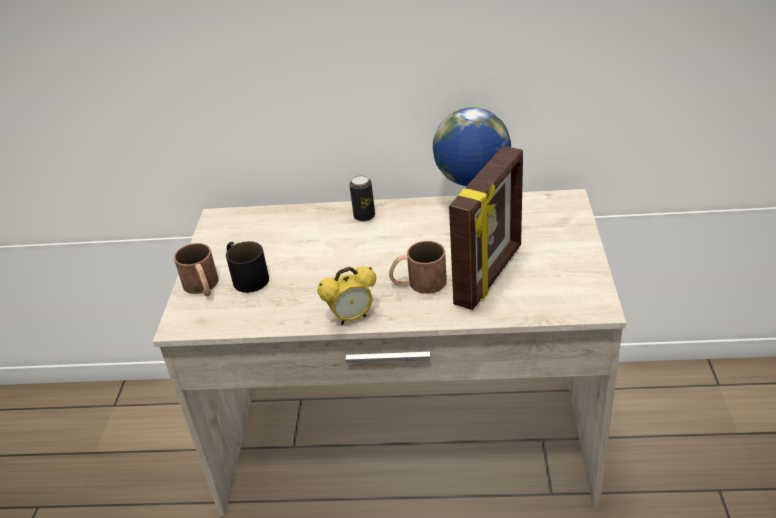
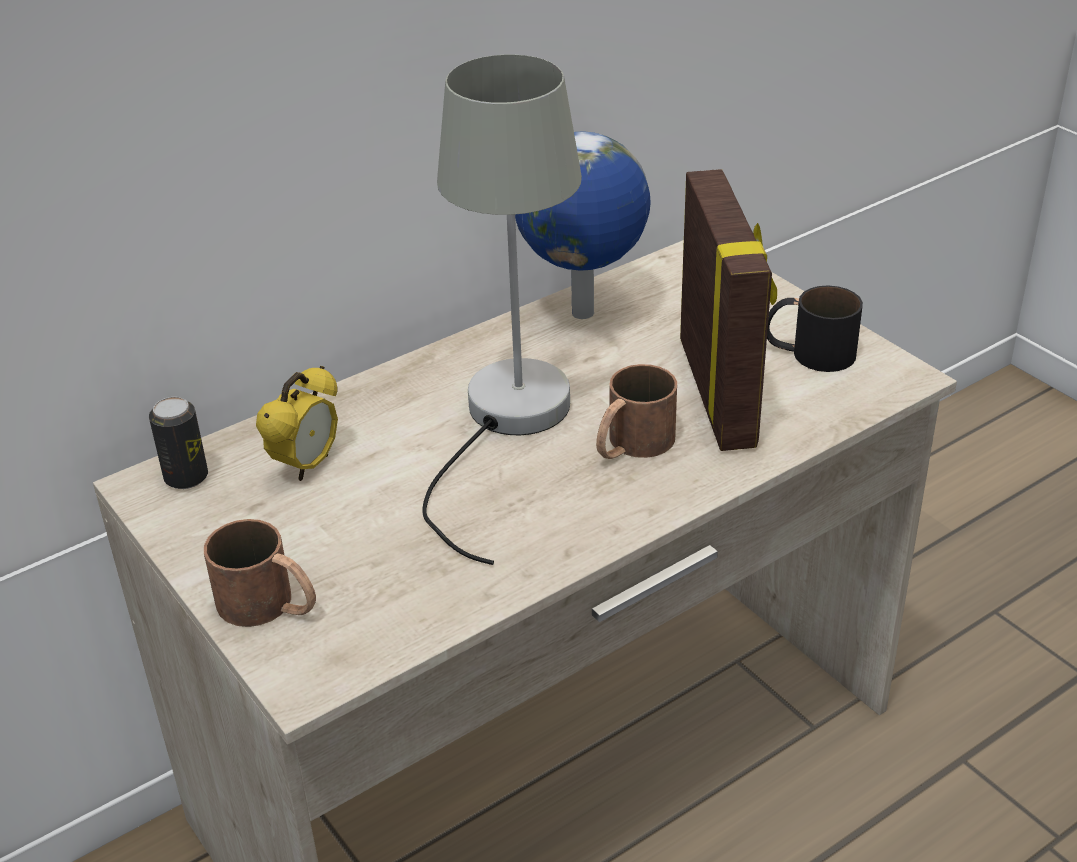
camera: 40 degrees left, 0 degrees up
black mug [226,241,269,293] -> black mug moved to [767,285,863,372]
alarm clock [317,266,376,325] -> alarm clock moved to [256,366,338,481]
can [349,175,375,221] -> can moved to [149,397,208,489]
none -> grey table lamp [422,55,582,565]

